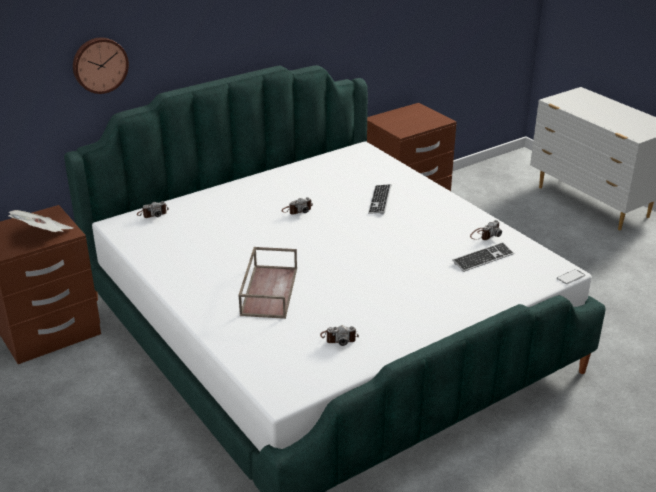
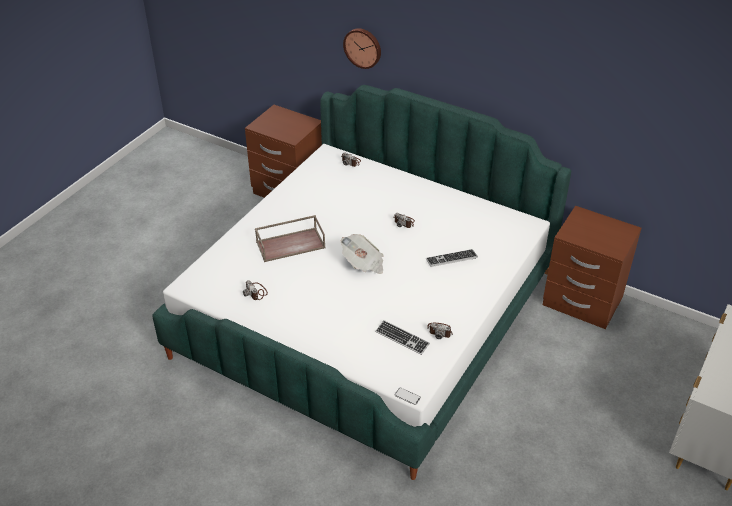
camera: 65 degrees right, 10 degrees up
newspaper [8,210,73,232] -> newspaper moved to [341,234,383,274]

